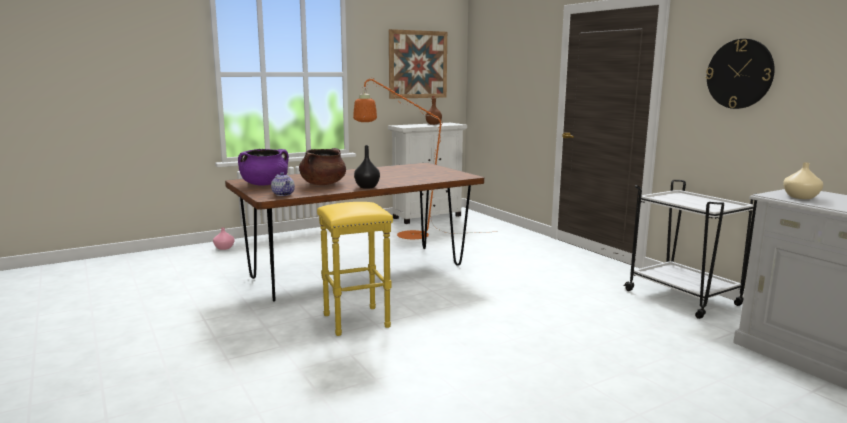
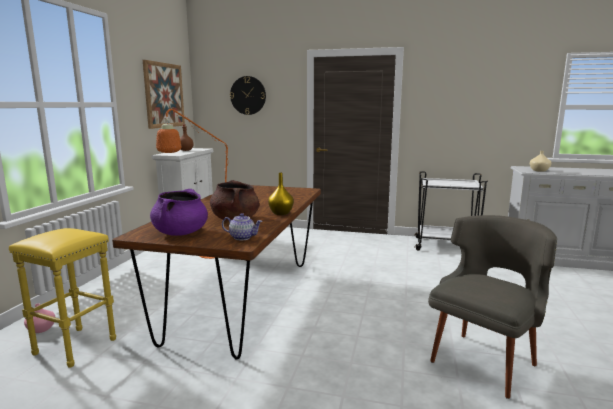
camera: 45 degrees left, 0 degrees up
yellow stool [317,202,393,336] -> yellow stool moved to [9,228,116,368]
black vase [354,145,380,189] -> yellow vase [268,173,294,215]
wall clock [706,39,775,109] -> wall clock moved to [230,76,266,115]
none -> grey chair [428,215,557,399]

